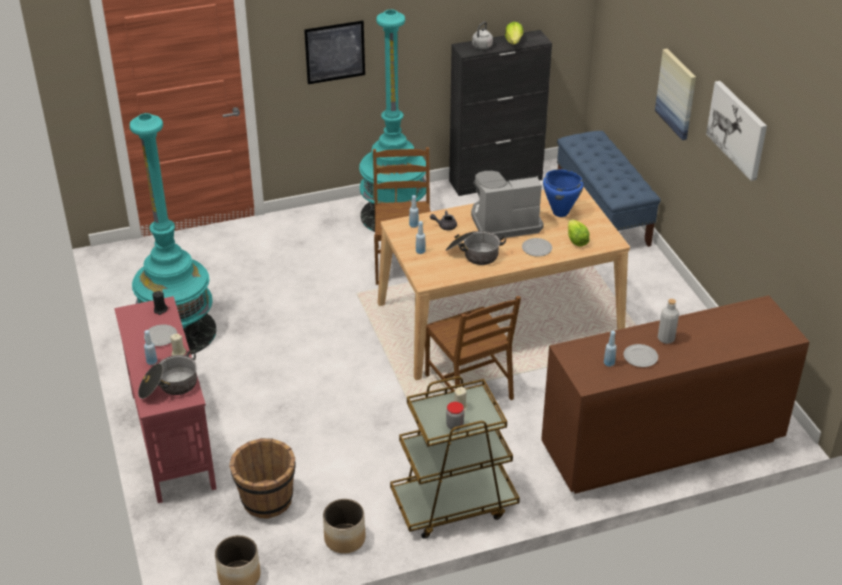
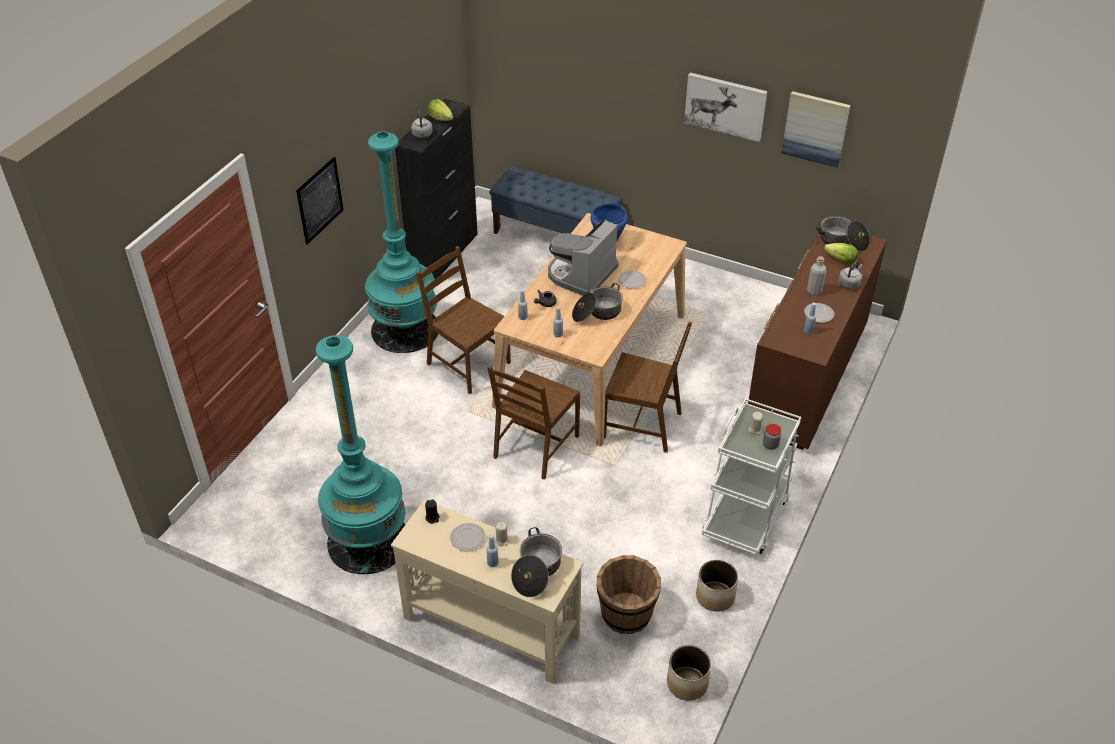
camera: 45 degrees left, 5 degrees up
red console table [114,296,216,503] -> beige console table [391,499,583,683]
brown cart [390,376,520,539] -> white cart [702,398,801,555]
lettuce [568,219,590,247] -> lettuce moved to [824,243,858,264]
picture [655,49,696,140] -> picture moved to [782,91,851,168]
none -> brown chair [488,365,580,480]
none -> cooking pot [816,216,870,252]
none -> grey kettle [838,261,863,289]

